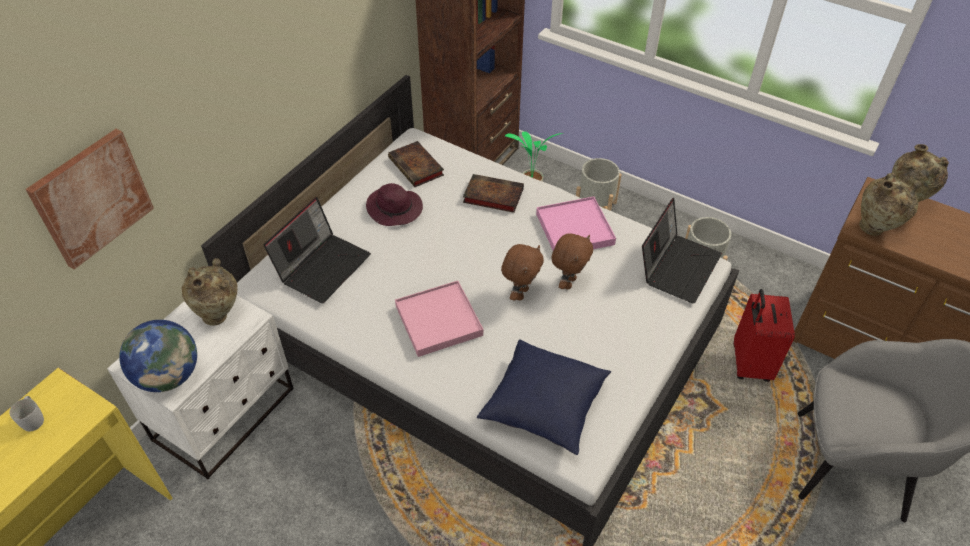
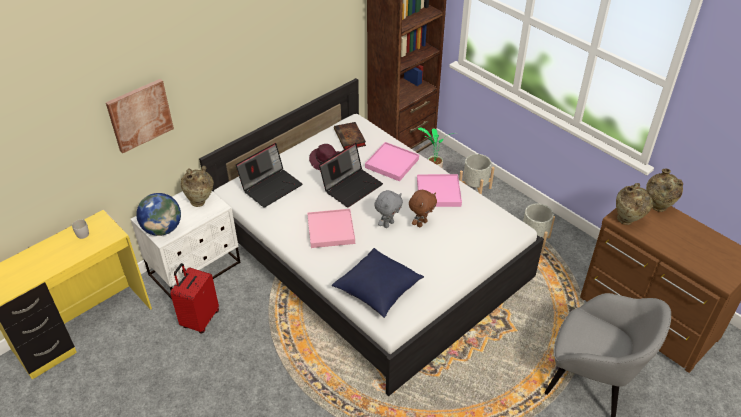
camera: 15 degrees right, 5 degrees down
book [463,174,524,213] -> pink tray [365,142,419,181]
brown plush toy [501,244,544,301] -> grey plush toy [374,190,403,228]
laptop [642,198,722,303] -> laptop moved to [319,143,383,208]
red suitcase [734,289,795,382] -> red suitcase moved to [170,263,219,333]

